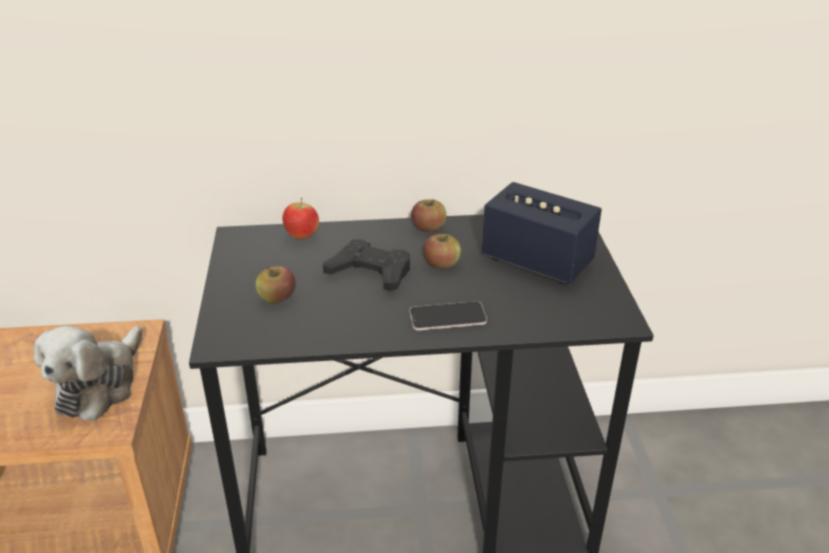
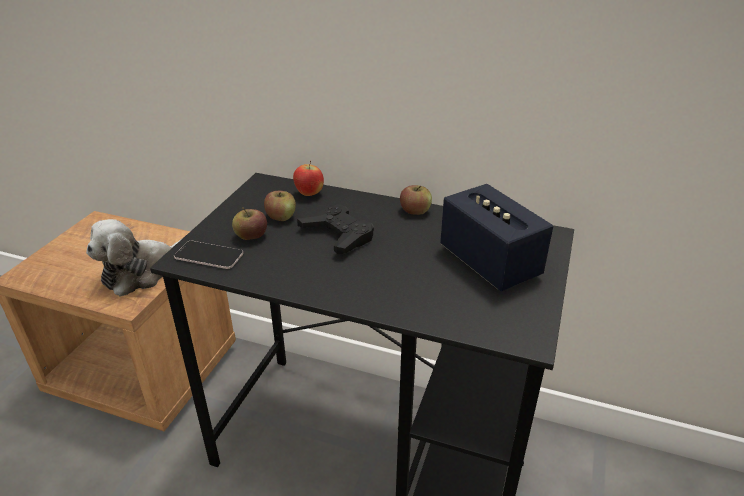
camera: 25 degrees right, 0 degrees up
phone [409,301,487,330] -> phone moved to [174,241,243,269]
apple [423,234,461,269] -> apple moved to [264,191,296,221]

